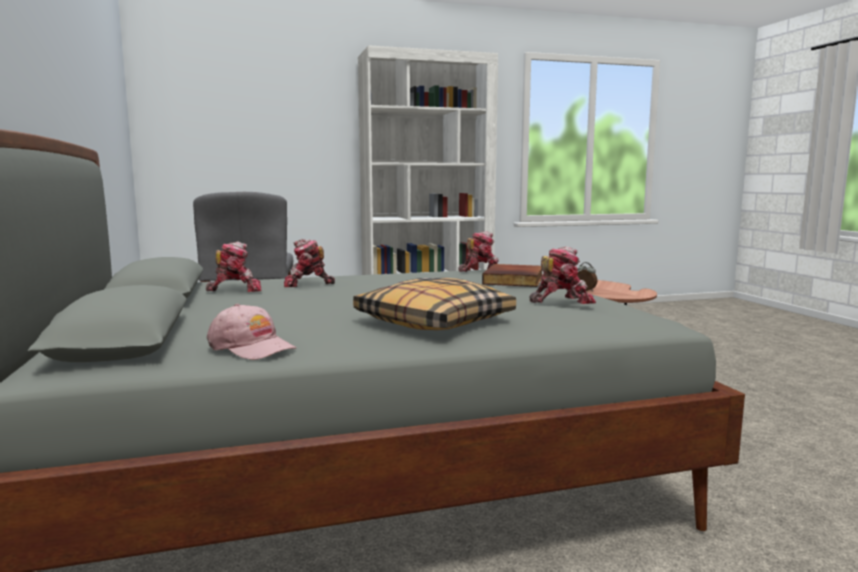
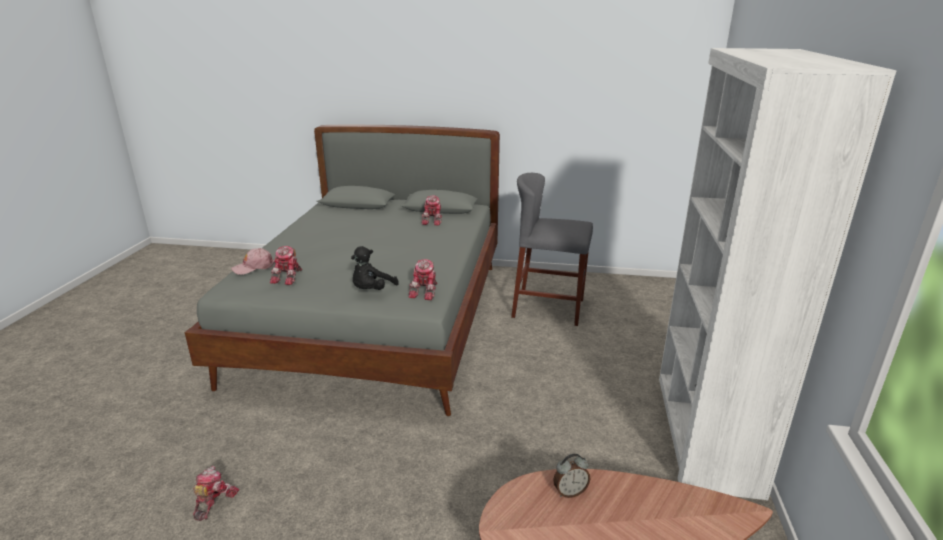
camera: 115 degrees right, 15 degrees up
pink cap [207,304,296,360] -> pink cap moved to [231,248,275,275]
toy robot [284,239,335,287] -> toy robot moved to [193,466,239,521]
pillow [353,278,516,330] -> none
book [482,264,543,287] -> black plush toy [351,246,399,290]

